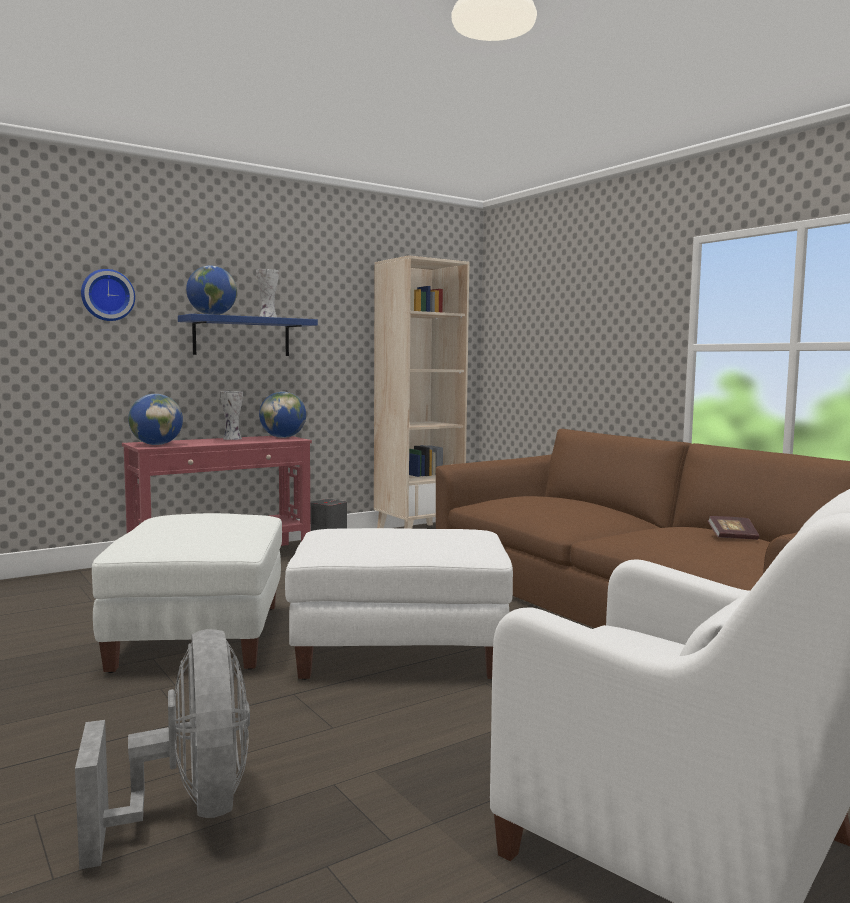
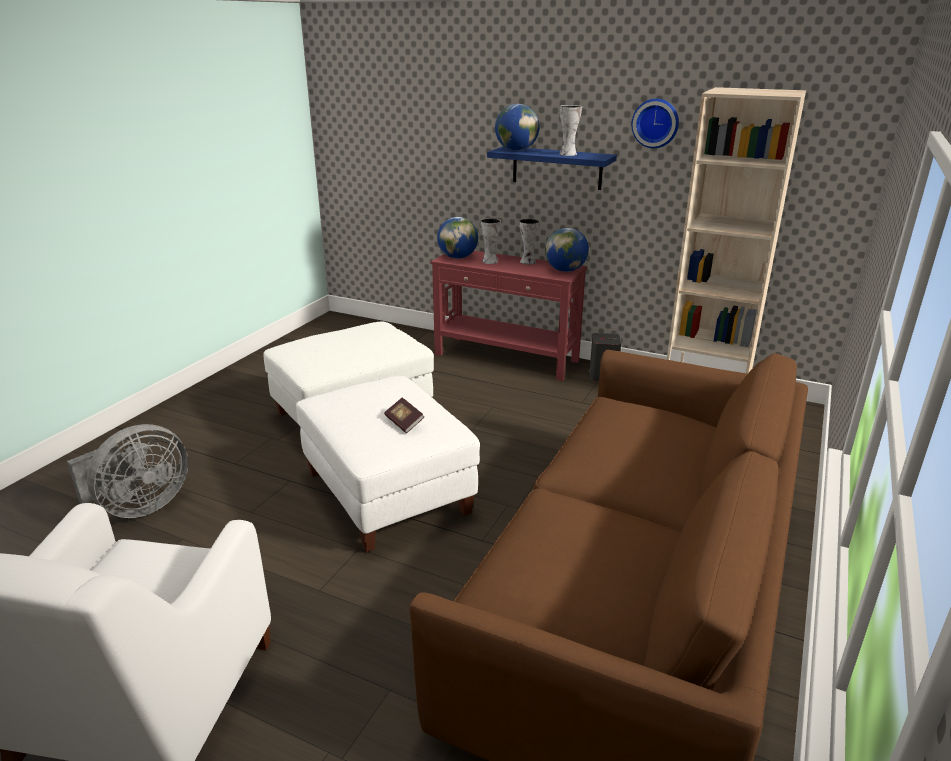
camera: 60 degrees right, 20 degrees up
wall clock [81,269,135,321] -> wall clock moved to [631,99,679,148]
book [707,516,759,540] -> book moved to [384,398,424,433]
none -> vase [480,218,501,264]

